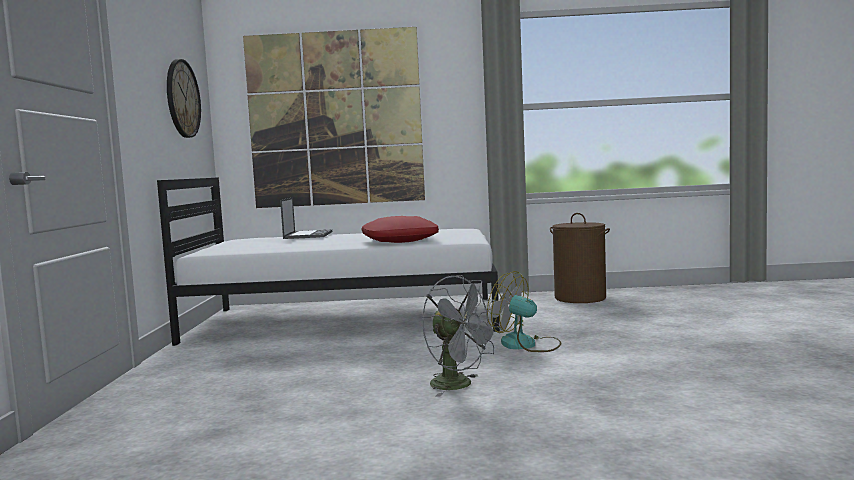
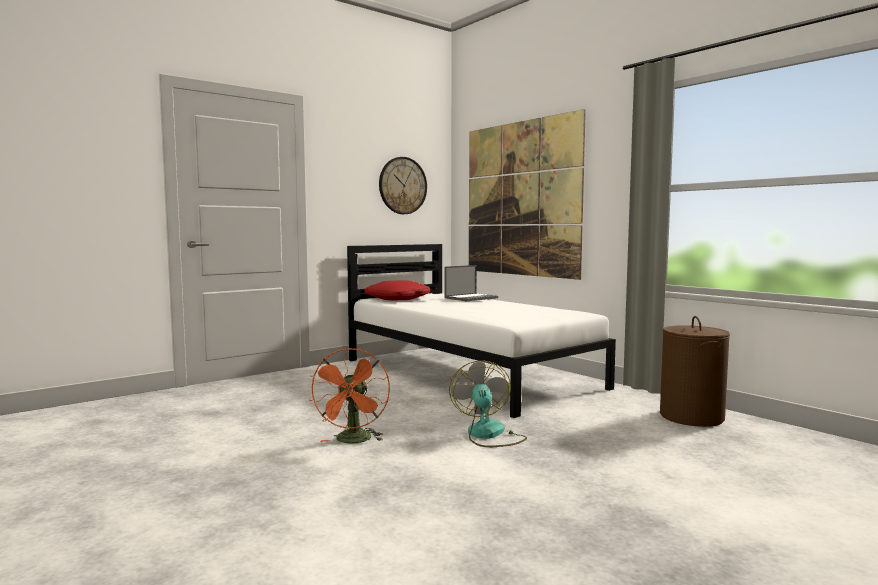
camera: 50 degrees right, 0 degrees up
red pillow [362,216,439,243] -> red pillow moved to [364,280,430,300]
grey fan [422,275,501,397] -> orange fan [309,348,390,444]

